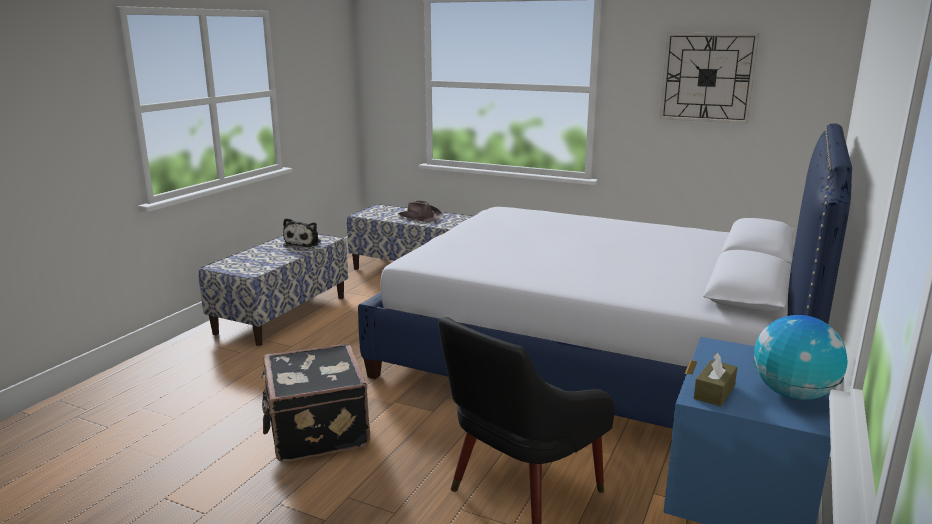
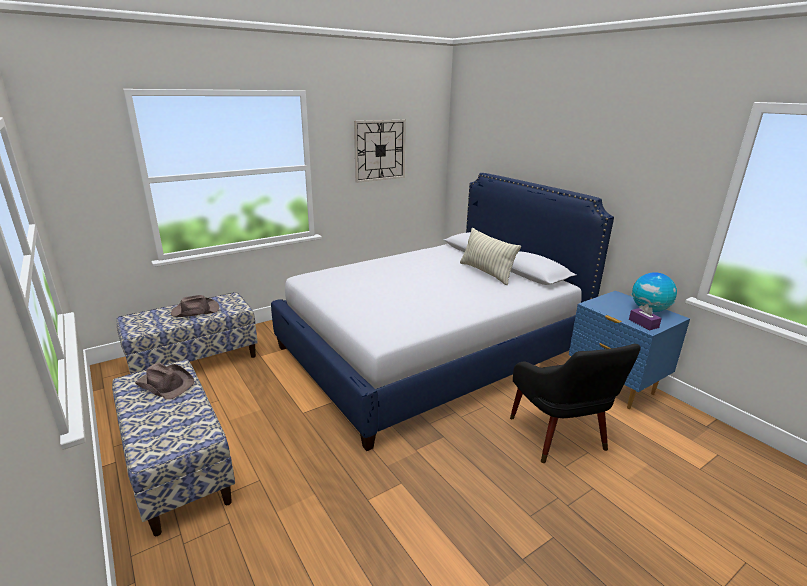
camera: 60 degrees left, 5 degrees up
black suitcase [261,343,370,462] -> none
plush toy [283,218,321,247] -> brown hat [135,362,194,399]
brown tissue box [694,352,737,407] -> purple tissue box [629,304,662,330]
none -> pillow [460,228,521,285]

